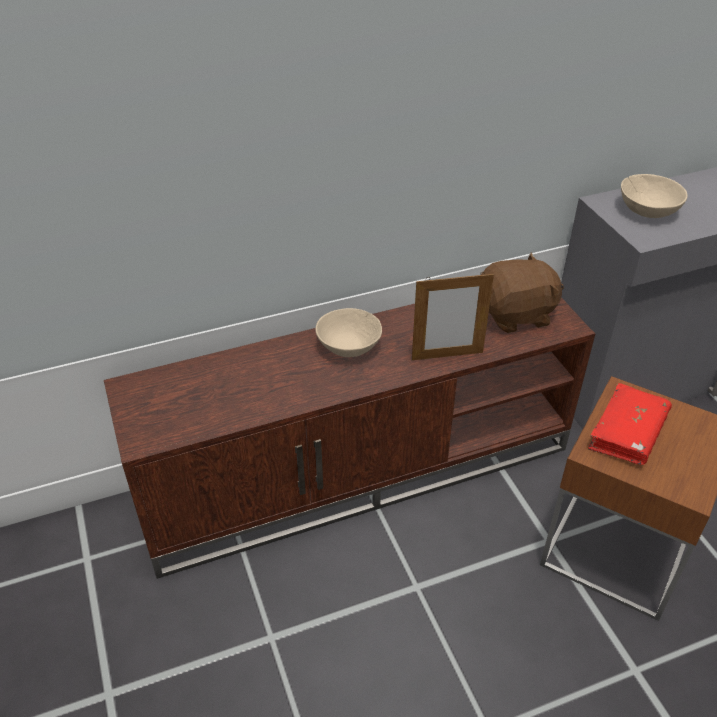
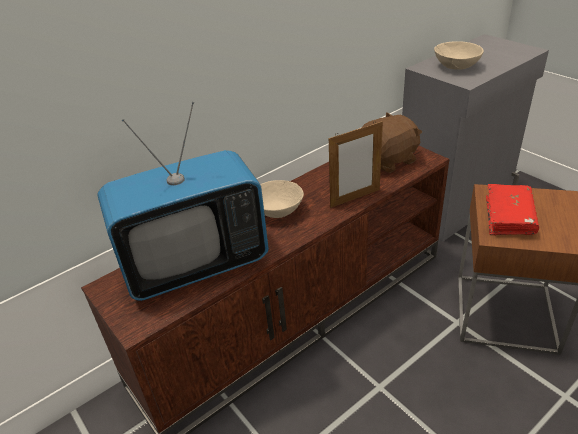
camera: 15 degrees left, 5 degrees down
none -> television [98,102,269,301]

